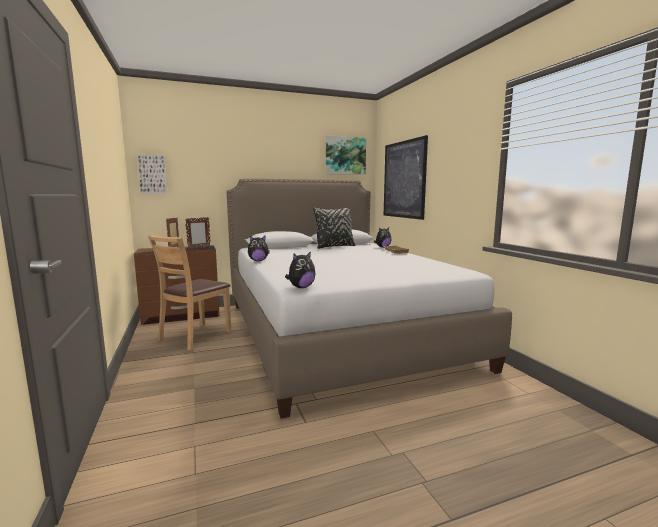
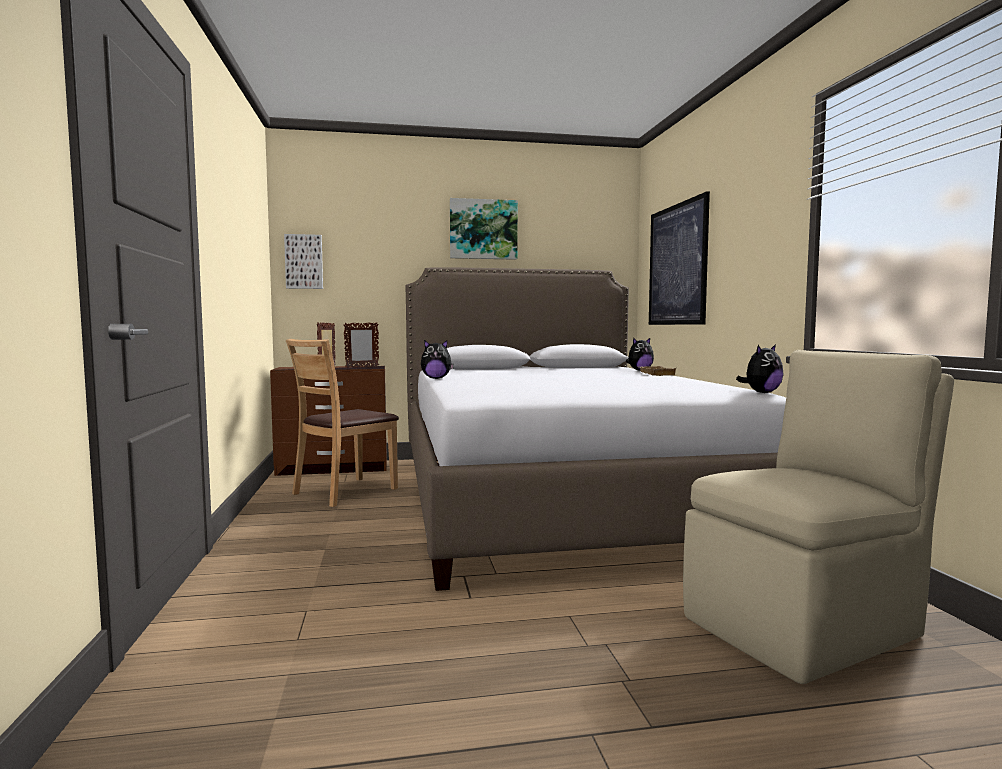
camera: 10 degrees right, 5 degrees down
plush toy [285,251,315,288] -> plush toy moved to [736,344,784,393]
black pillow [313,207,355,249] -> none
picture [326,136,366,175] -> picture moved to [450,198,518,260]
none -> beige chair [683,350,954,684]

